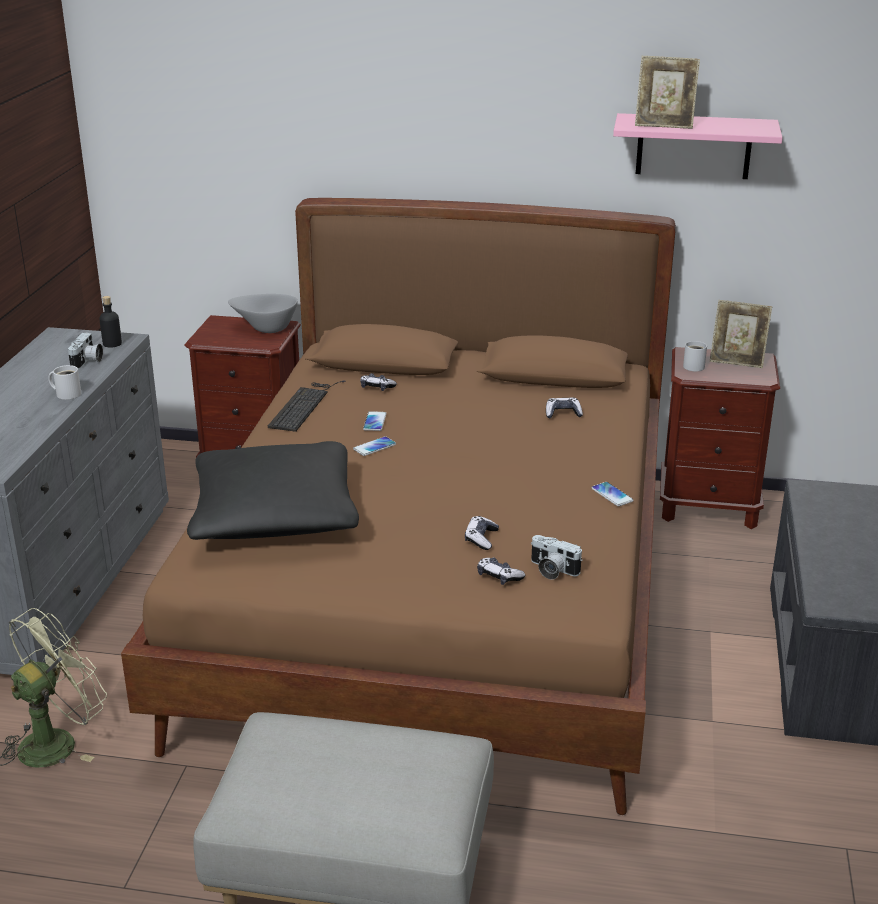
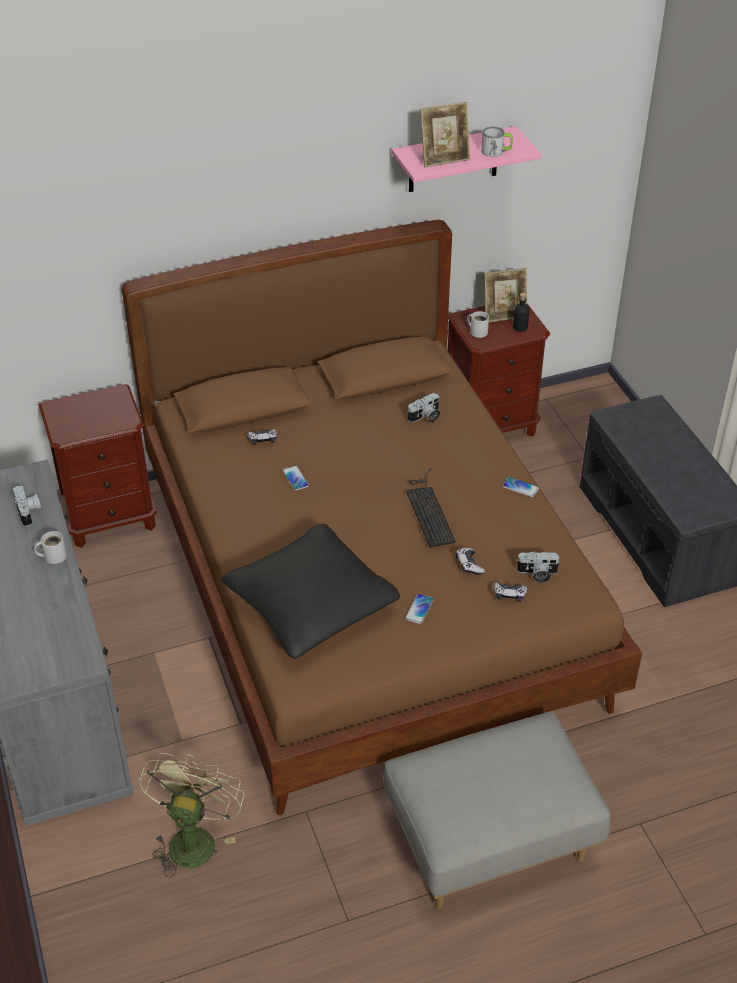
camera: 30 degrees left, 15 degrees up
black bottle [99,296,122,348] -> black bottle moved to [513,293,530,332]
grey bowl [228,294,297,333] -> none
keyboard [268,380,345,432] -> keyboard moved to [407,469,456,548]
phone [353,436,396,456] -> phone moved to [405,594,434,624]
game controller [546,397,583,418] -> camera [408,393,440,423]
none -> mug [481,127,513,157]

